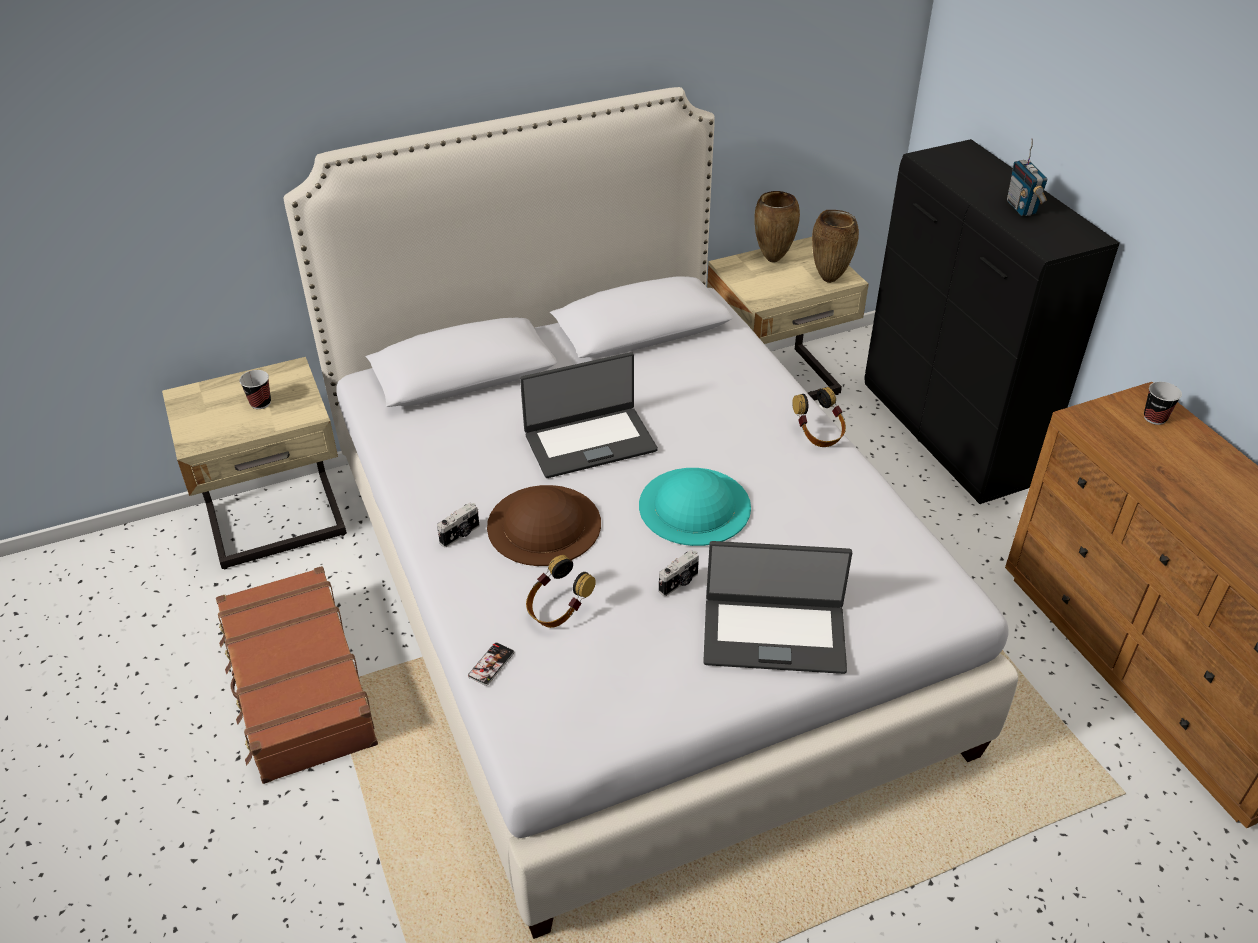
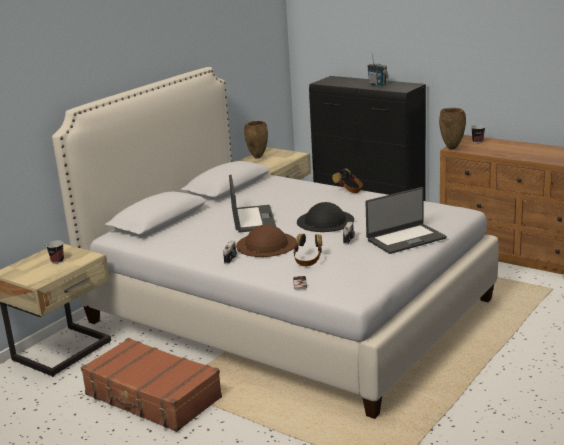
camera: 30 degrees left, 20 degrees down
laptop [520,352,658,478] -> laptop turned 45 degrees counterclockwise [229,175,276,233]
turquoise hat [639,468,751,546] -> black hat [297,202,354,232]
brown vase [812,210,859,283] -> brown vase moved to [439,108,466,150]

